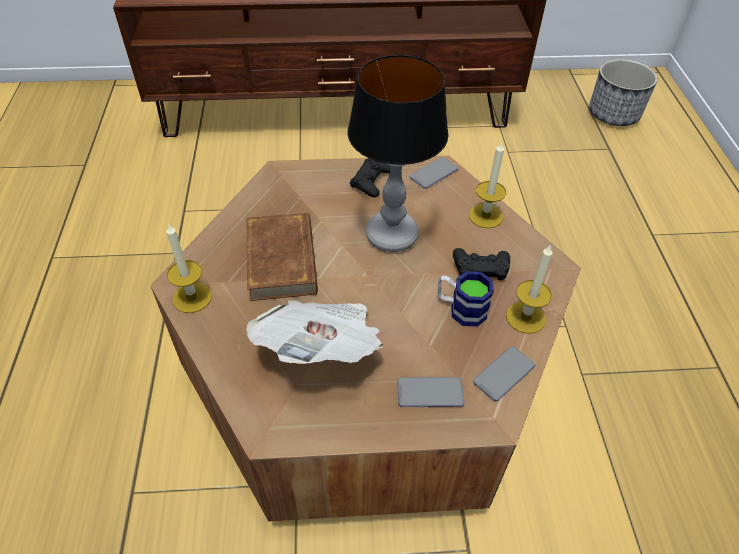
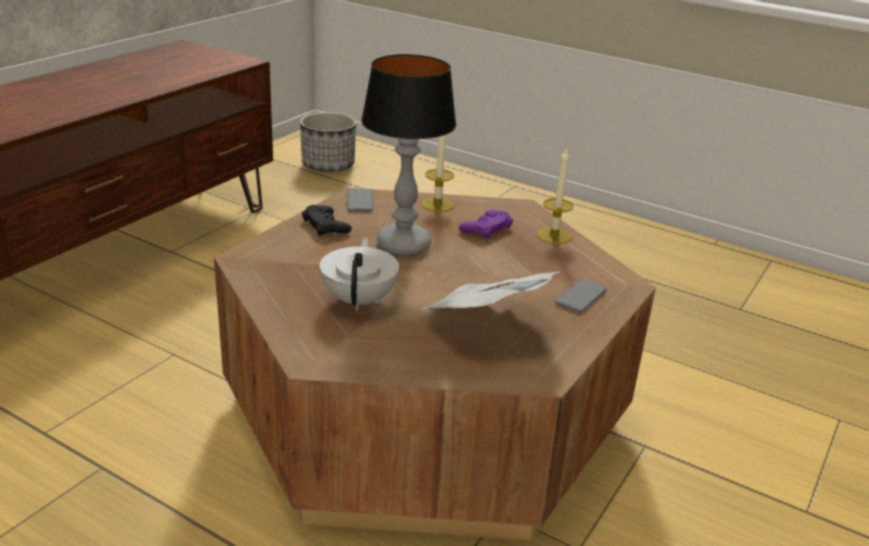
camera: 55 degrees left, 20 degrees down
candle [166,223,212,313] -> none
brown book [247,212,318,301] -> white teapot [320,237,399,310]
mug [438,271,494,327] -> none
black game controller [453,248,510,280] -> purple game controller [459,210,513,239]
phone [473,346,536,401] -> none

